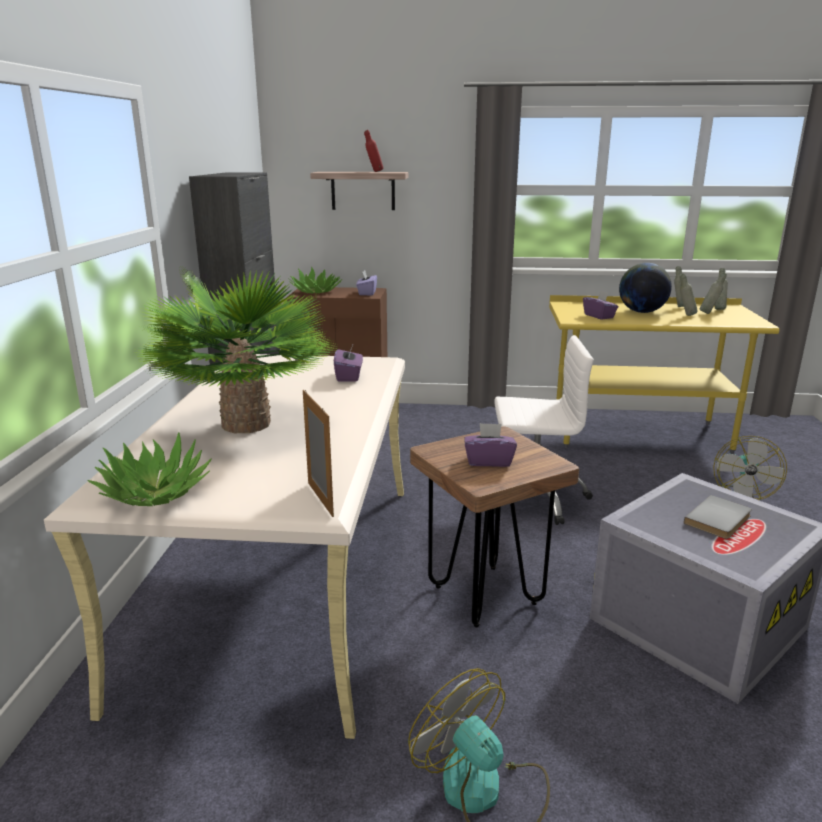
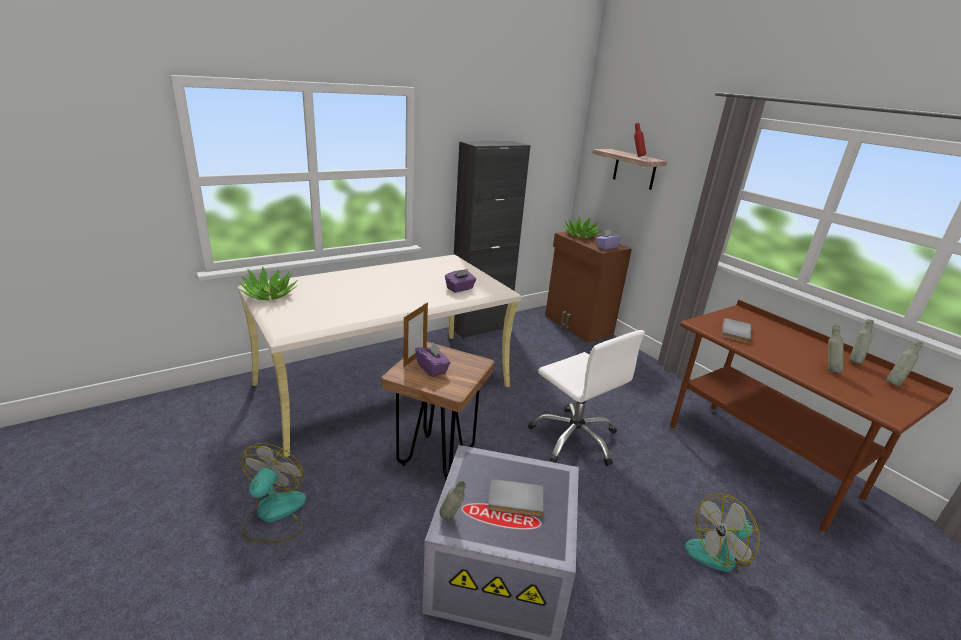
camera: 50 degrees right, 5 degrees up
potted plant [137,268,338,433] -> none
picture frame [303,390,334,517] -> picture frame moved to [404,302,428,367]
yellow desk [549,295,779,454] -> brown desk [670,300,954,534]
purple tissue box [583,290,618,320] -> grey book [721,318,751,344]
globe [619,263,672,313] -> none
grey bottle [700,272,727,314] -> grey bottle moved to [440,481,466,520]

